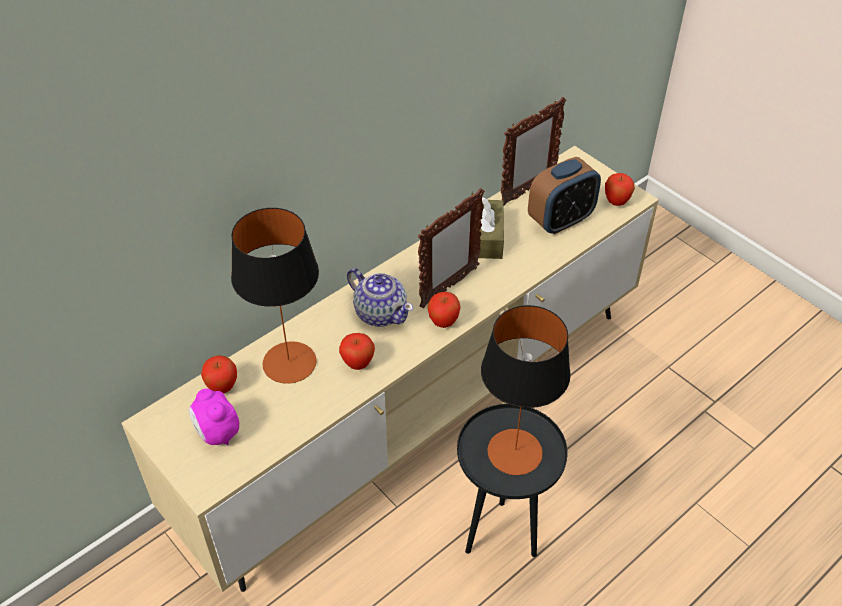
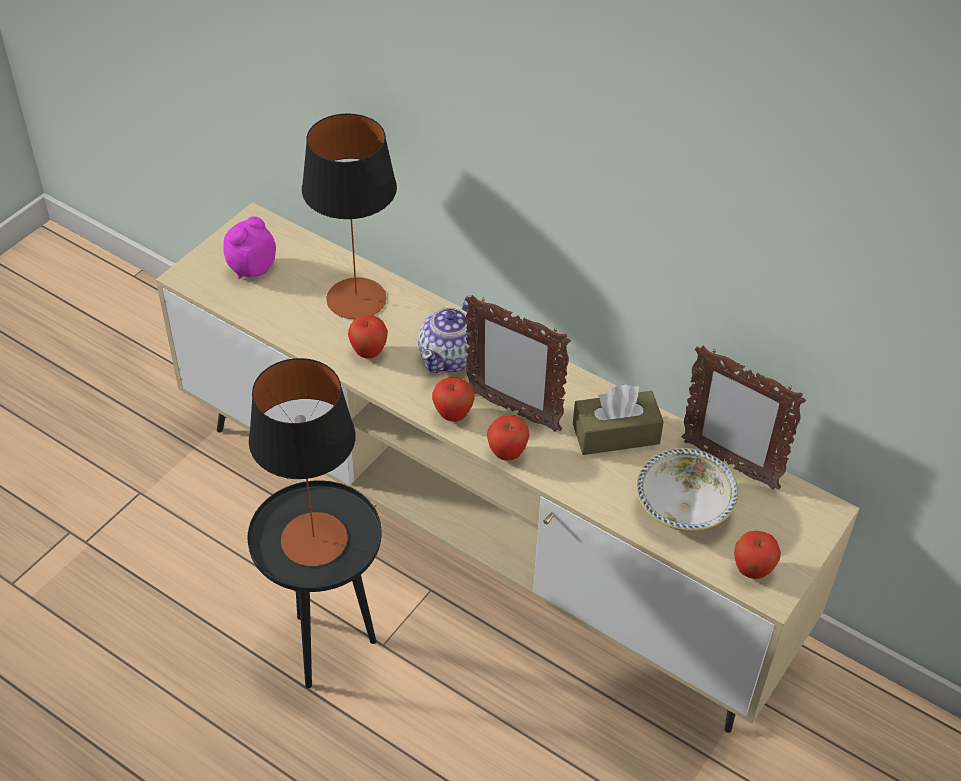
camera: 75 degrees right, 0 degrees up
apple [201,355,237,393] -> apple moved to [487,415,530,461]
alarm clock [528,157,601,234] -> bowl [636,448,739,531]

